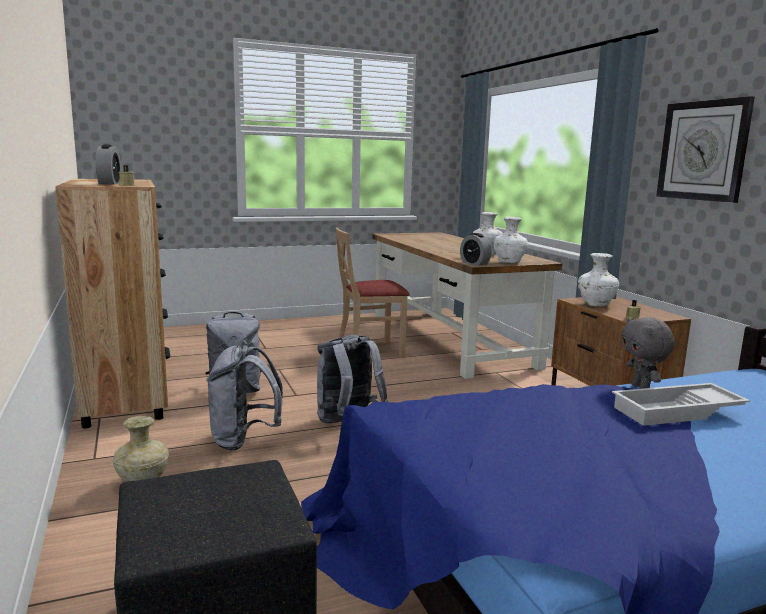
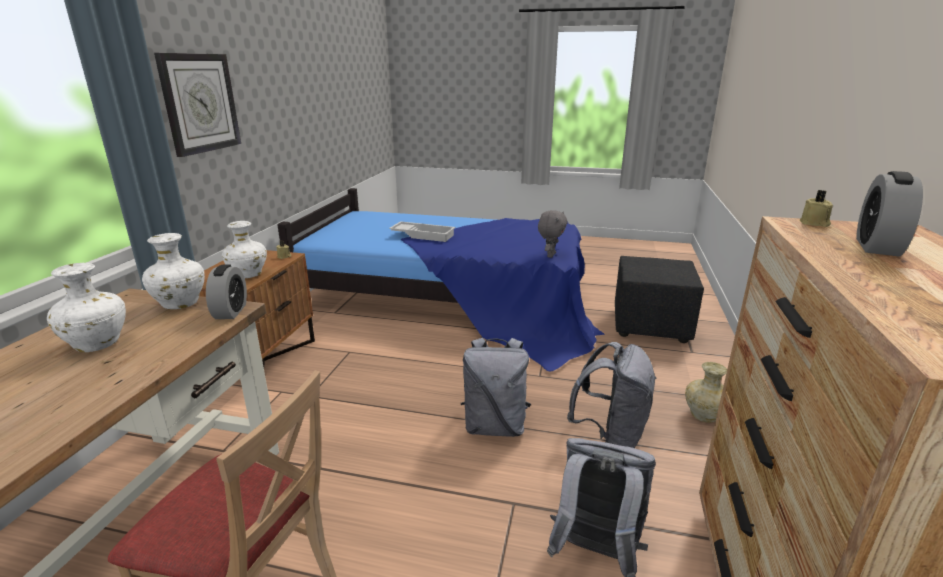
camera: 145 degrees left, 10 degrees up
grey plush toy [622,317,675,389] -> grey plush toy moved to [538,210,568,258]

